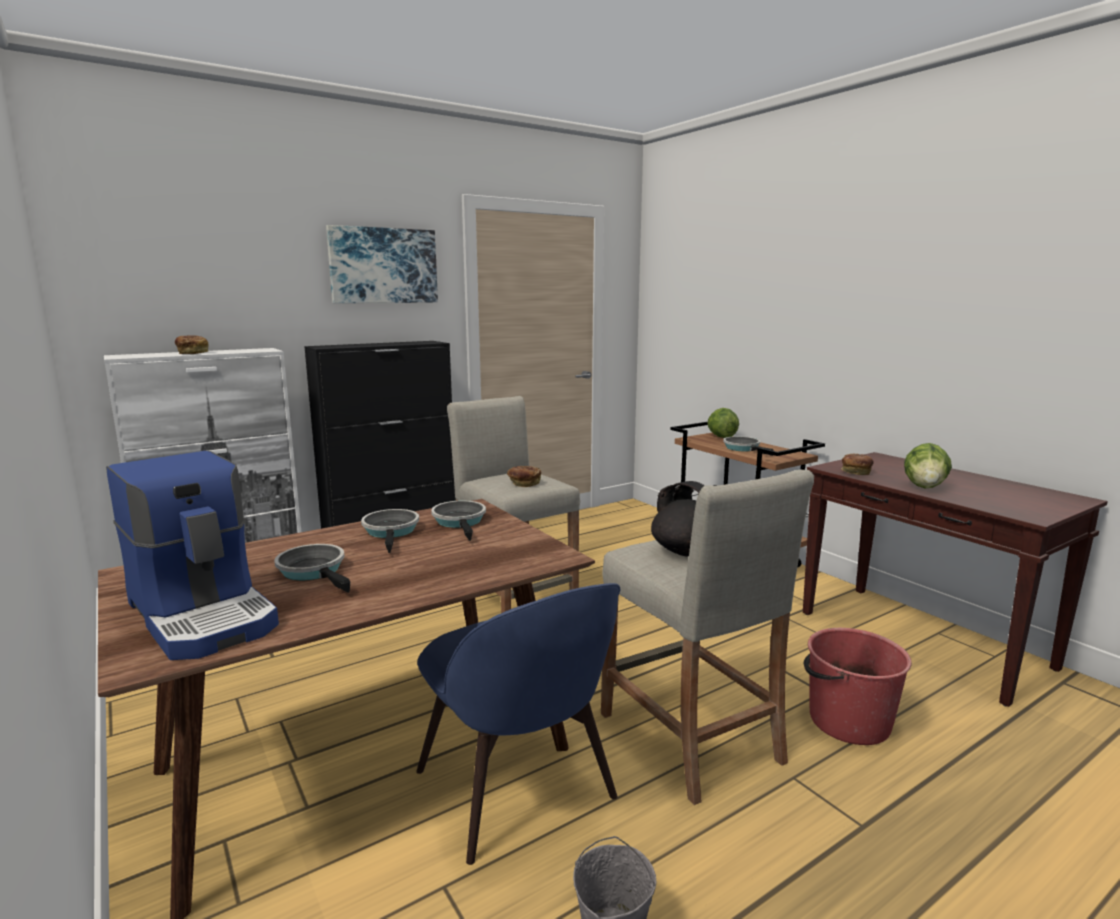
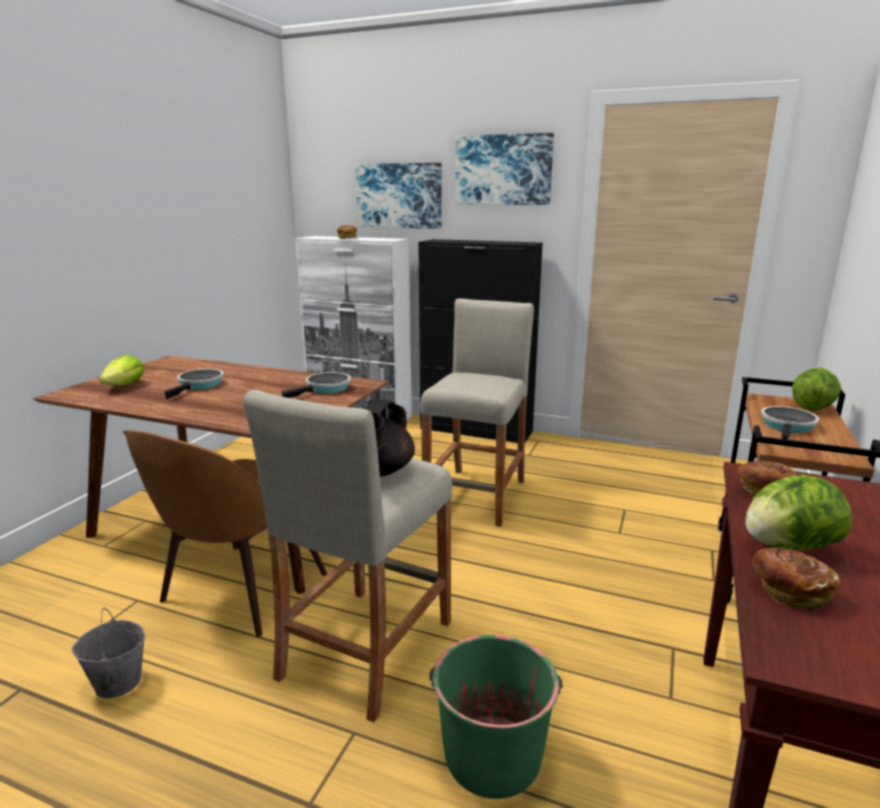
camera: 55 degrees right, 5 degrees up
coffee machine [106,451,279,660] -> lettuce [99,355,144,386]
frying pan [361,509,419,553] -> none
blue chair [416,583,620,865] -> brown chair [123,430,327,637]
bread [507,466,541,487] -> bread moved to [753,548,840,609]
red bucket [804,628,912,745] -> green bucket [430,635,562,799]
none -> picture [355,163,441,229]

